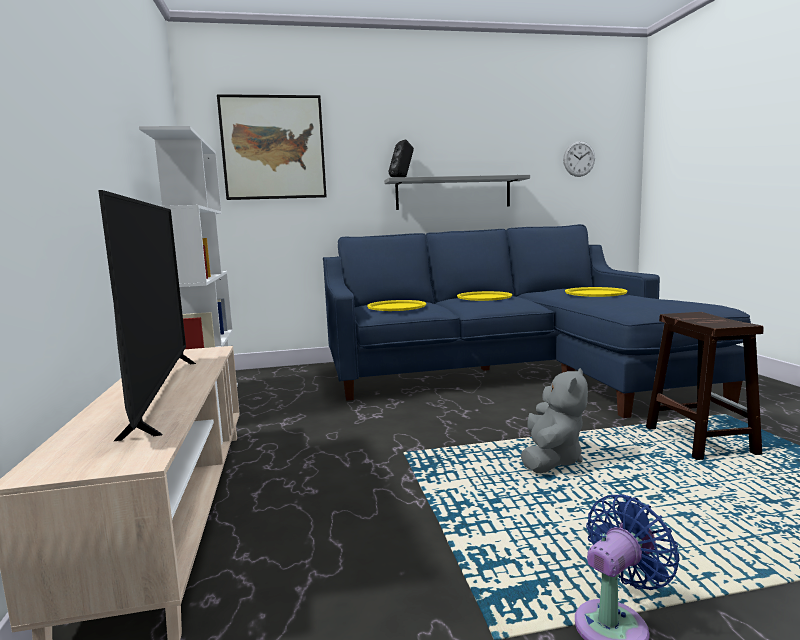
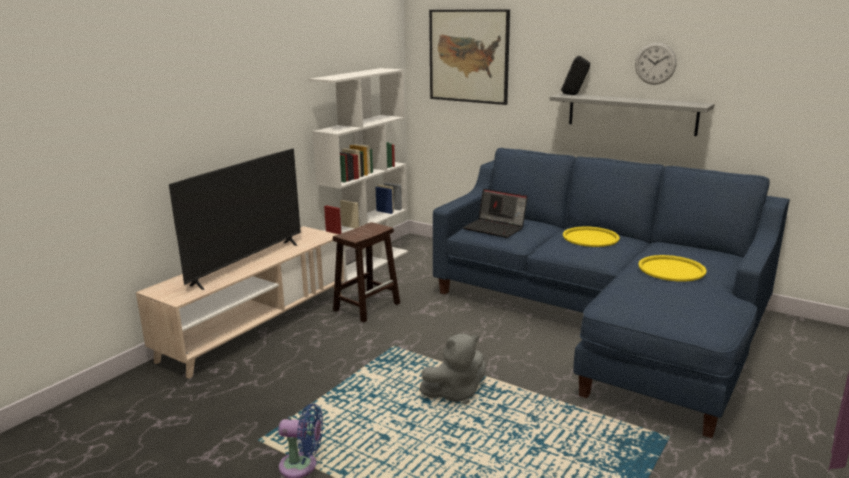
camera: 45 degrees right, 10 degrees up
yellow tray [367,300,426,311] -> laptop [463,189,528,238]
wall clock [563,141,595,177] -> wall clock moved to [635,43,677,85]
brown stool [646,312,764,460] -> brown stool moved to [333,222,400,322]

